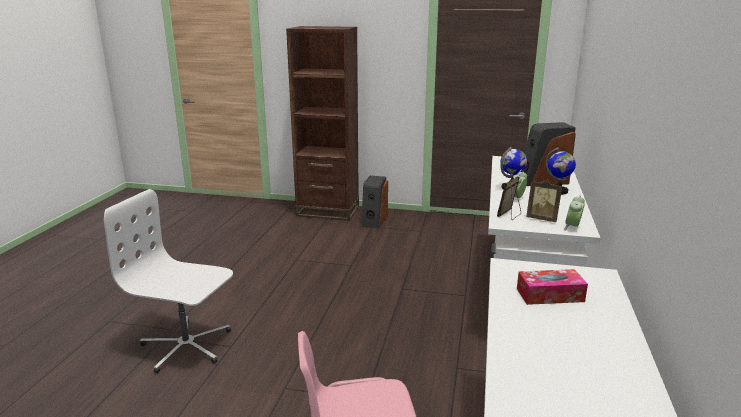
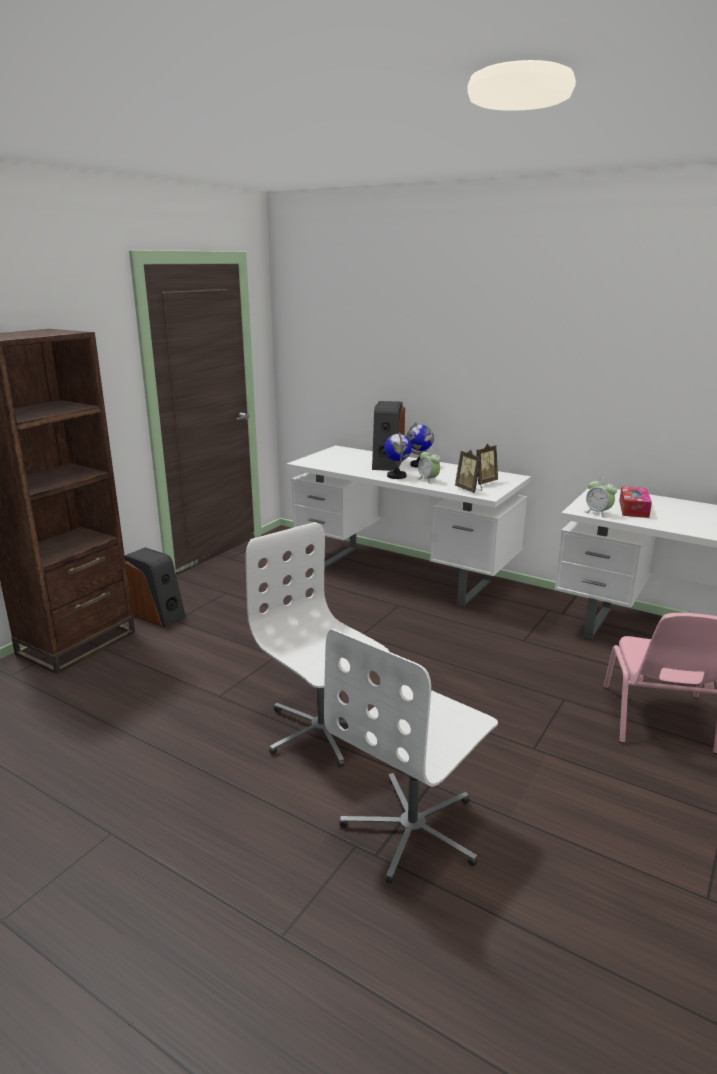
camera: 70 degrees left, 0 degrees up
alarm clock [564,194,585,231] -> alarm clock moved to [584,478,617,518]
none -> white office chair [246,522,390,767]

